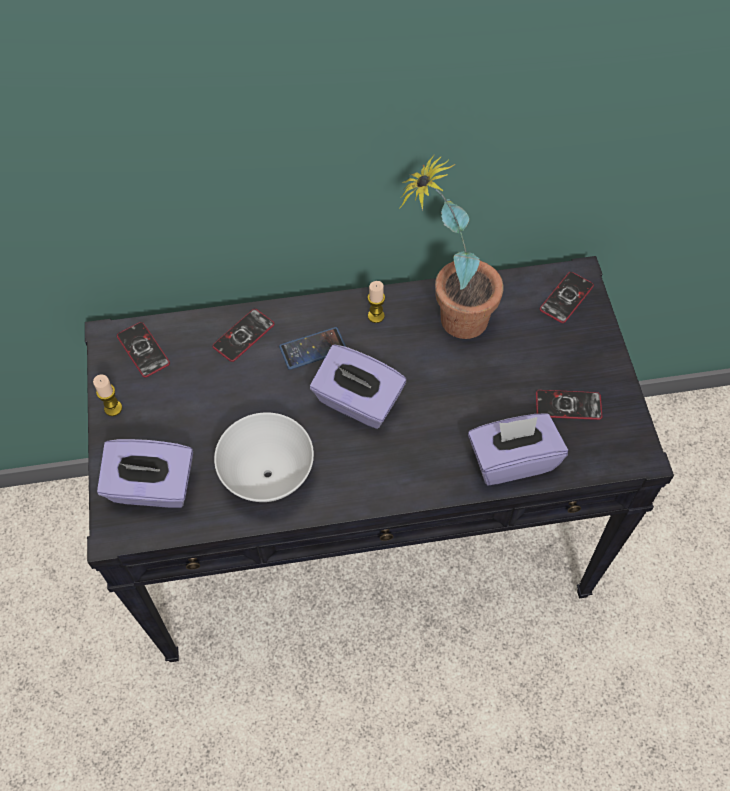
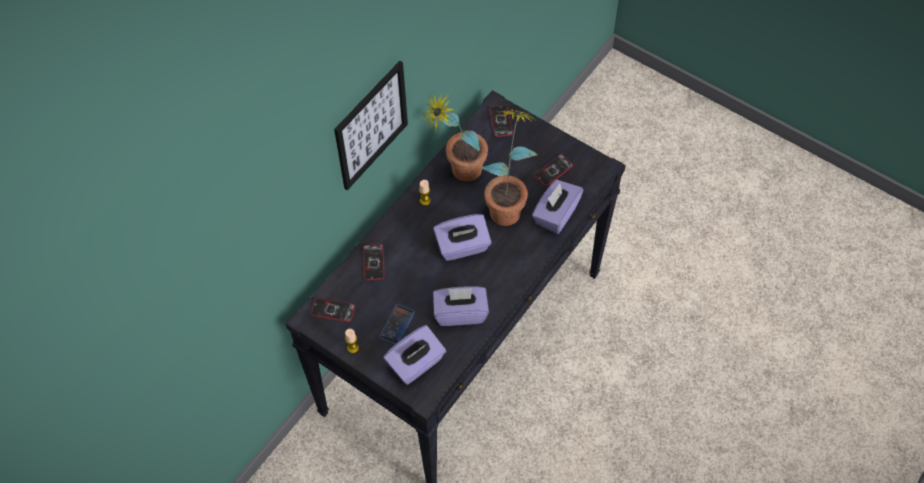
camera: 45 degrees left, 0 degrees up
white bowl [214,412,314,502] -> purple tissue box [433,286,489,326]
phone [279,327,346,370] -> phone moved to [379,304,415,345]
none -> picture [334,61,408,190]
none -> potted plant [481,109,538,226]

